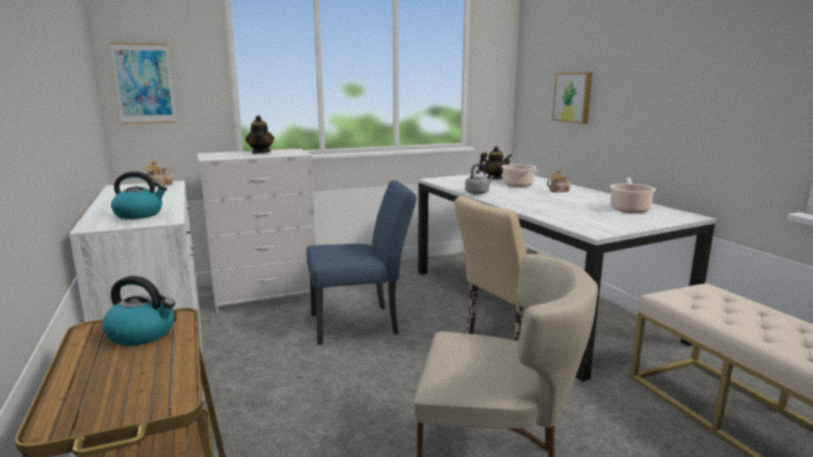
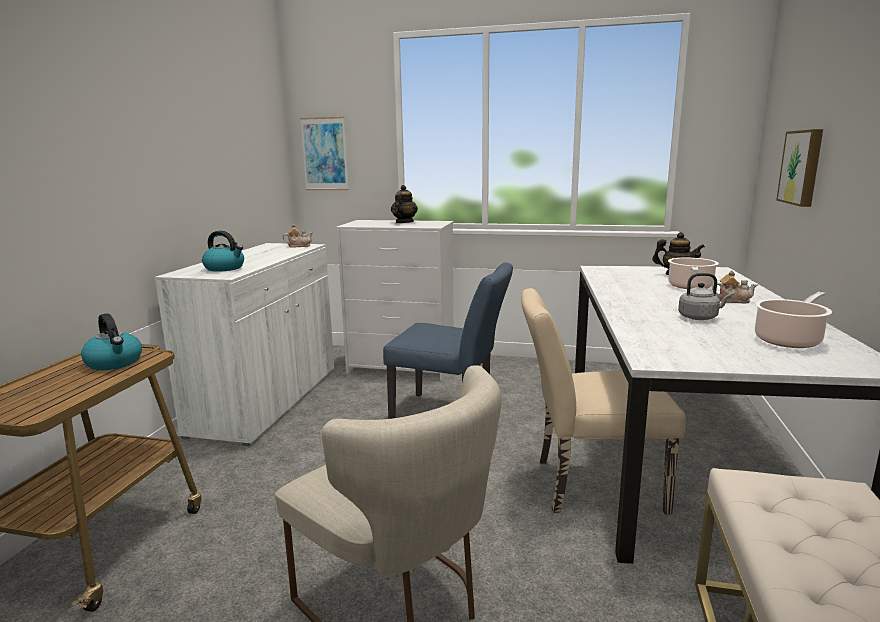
camera: 35 degrees right, 0 degrees up
grey kettle [465,164,494,194] -> grey kettle moved to [678,273,732,320]

